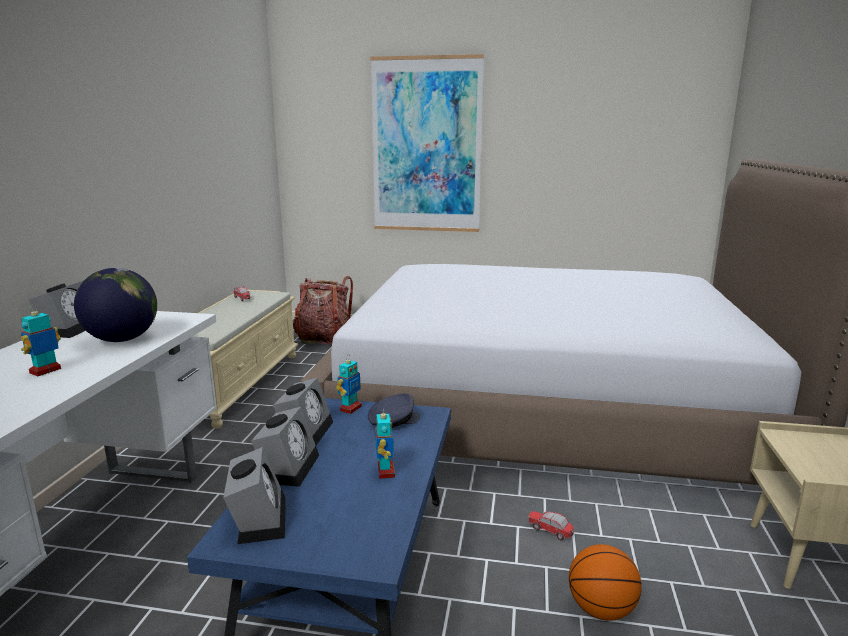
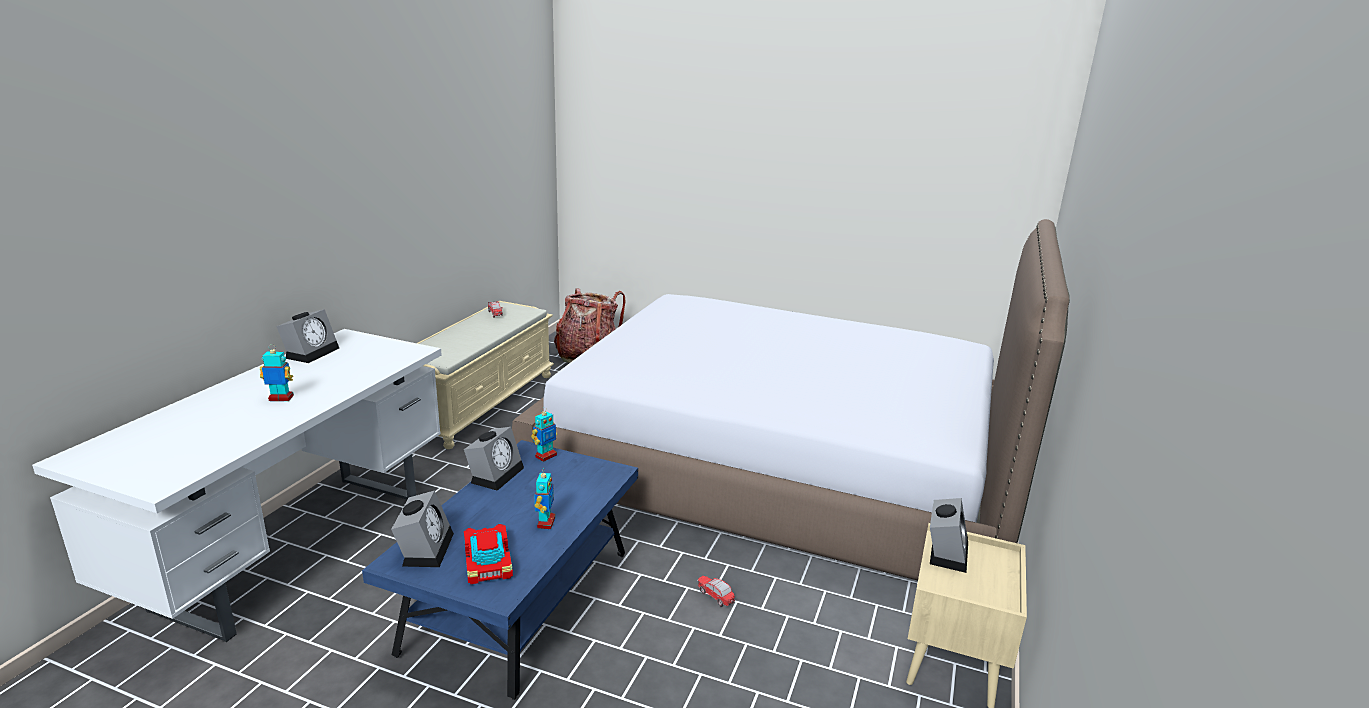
camera: 10 degrees right, 5 degrees up
toy robot [21,305,61,376] -> toy robot turned 45 degrees clockwise [260,344,294,401]
globe [74,268,157,342] -> none
alarm clock [251,407,319,487] -> alarm clock moved to [930,498,968,573]
grey cap [368,393,420,428] -> none
picture [370,54,484,232] -> none
basketball [569,544,642,621] -> none
none -> toy car [464,524,513,584]

